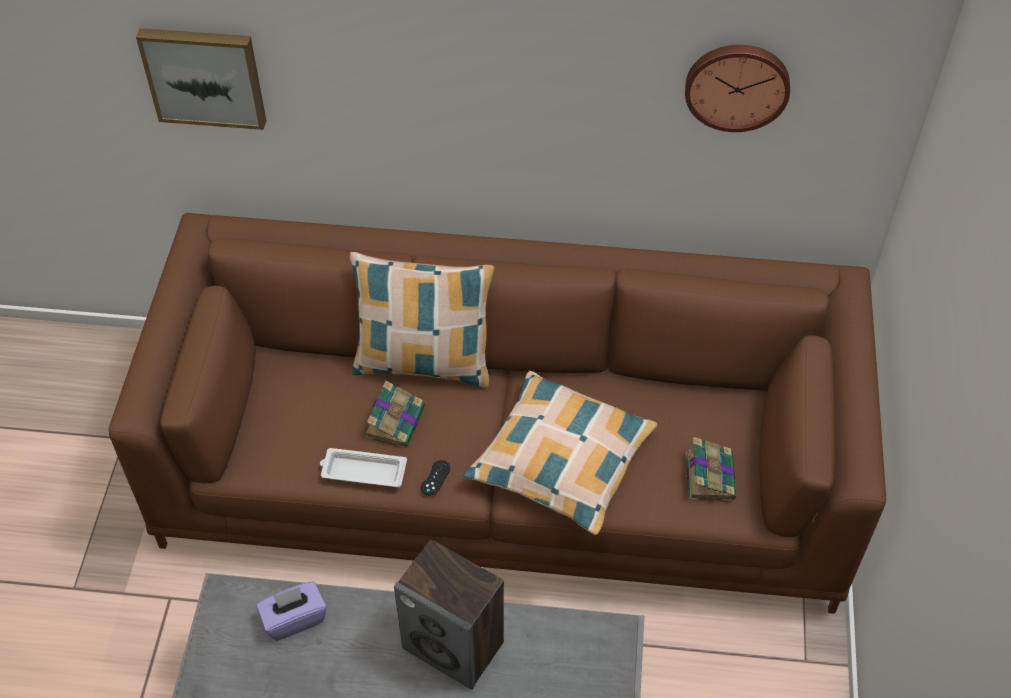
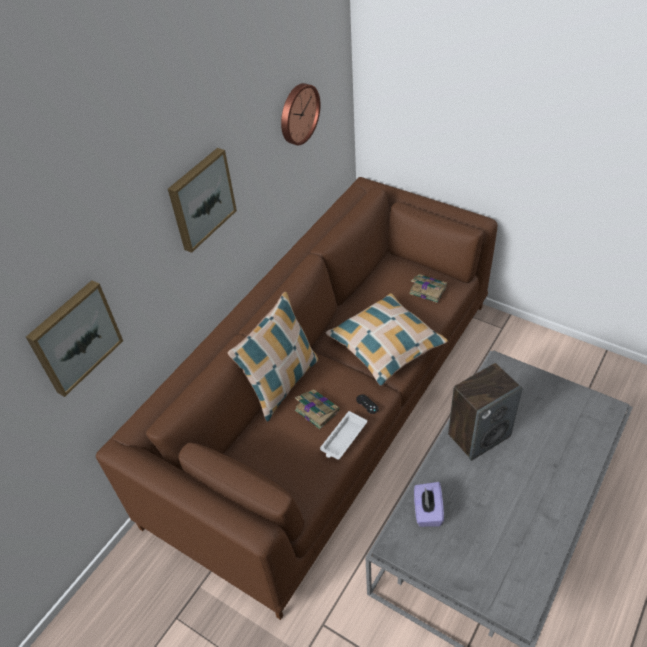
camera: 60 degrees left, 5 degrees down
none -> picture [168,148,237,253]

